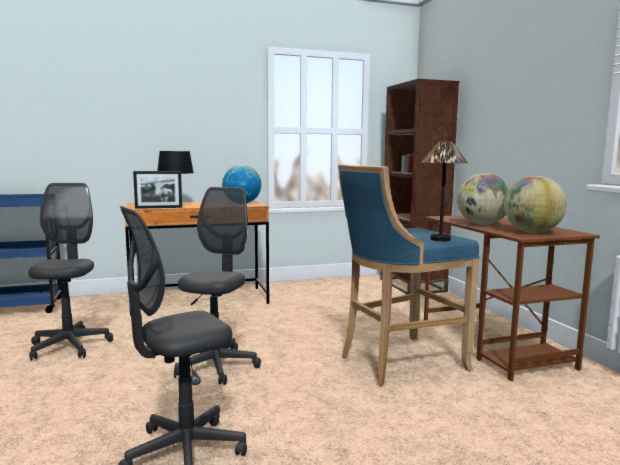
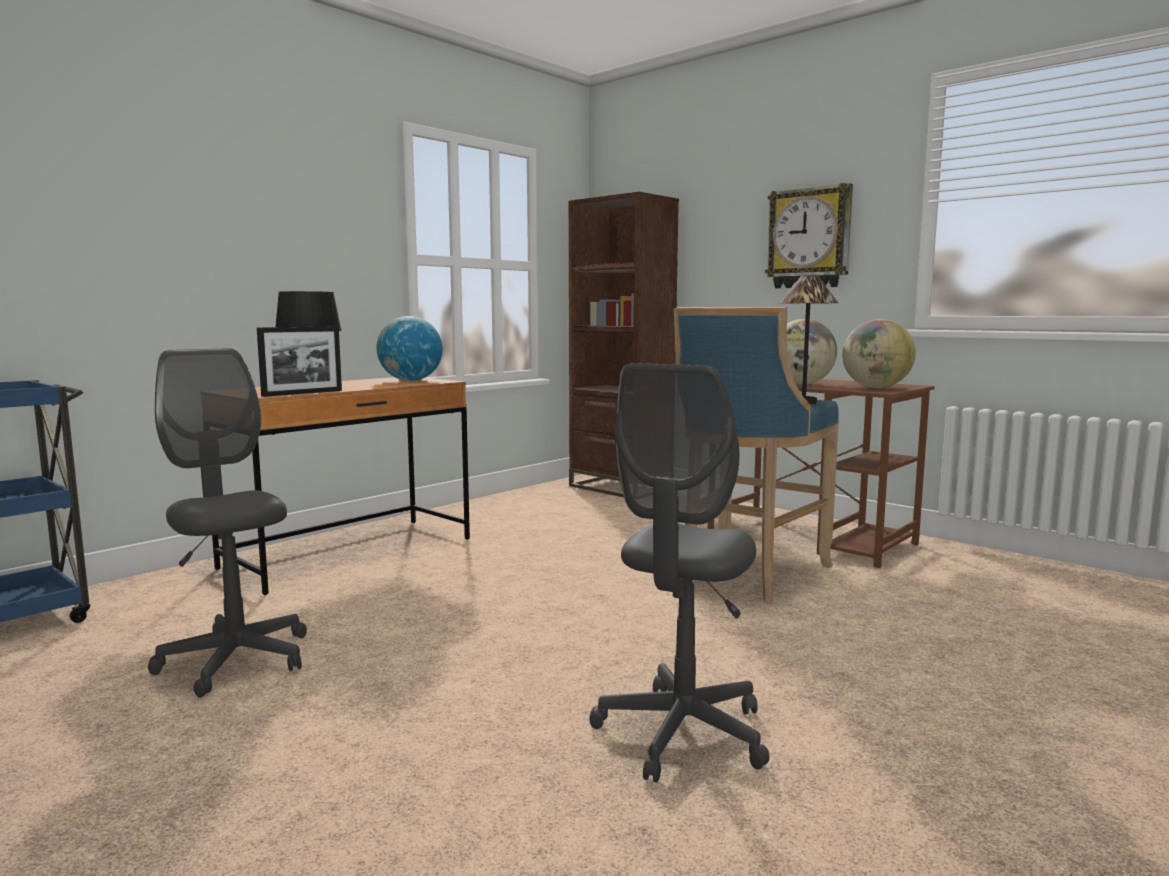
camera: 30 degrees left, 0 degrees up
grey office chair [174,187,261,385] -> none
none -> wall clock [765,183,853,288]

